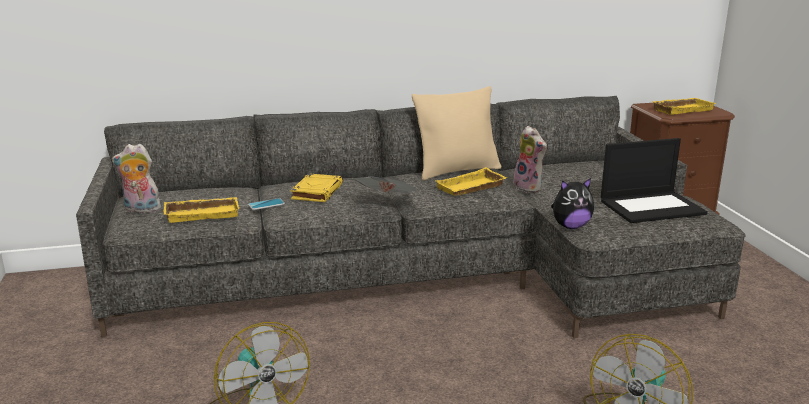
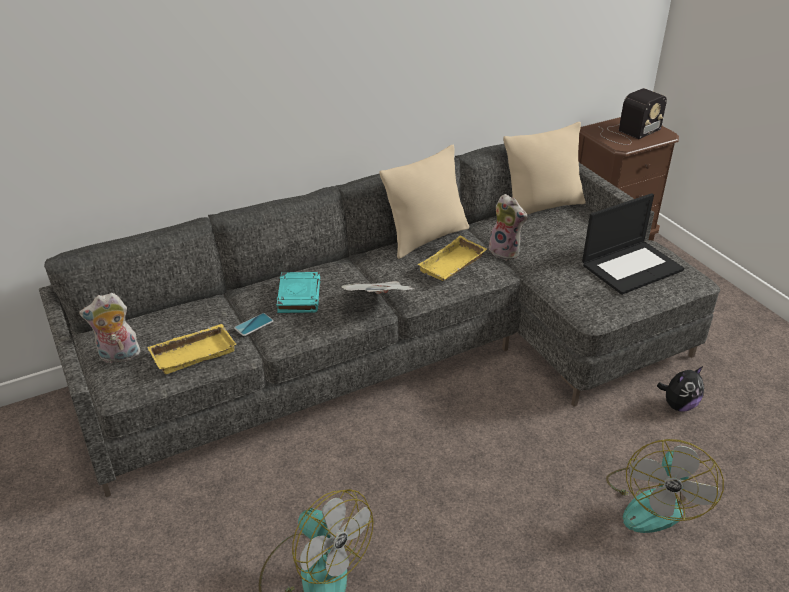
camera: 15 degrees left, 15 degrees up
yellow book [291,173,343,202] -> turquoise book [277,272,321,313]
plush toy [551,178,594,229] -> plush toy moved to [657,366,704,411]
yellow tray [653,98,716,115] -> radio [598,88,667,145]
none -> beige pillow [503,122,586,215]

